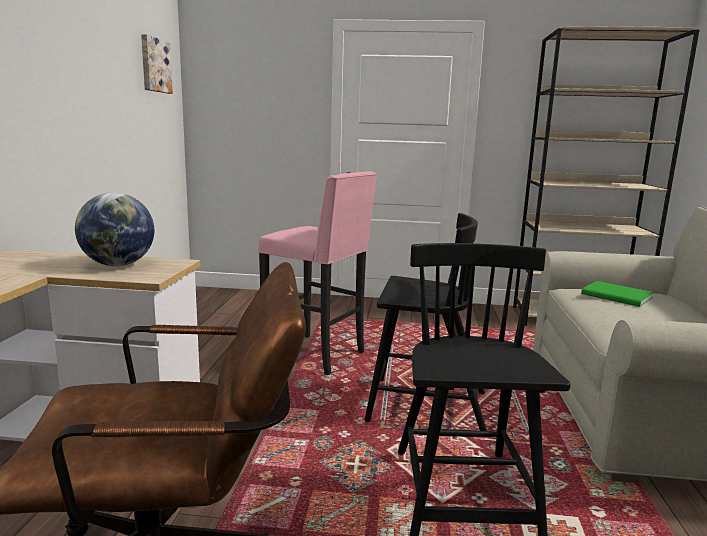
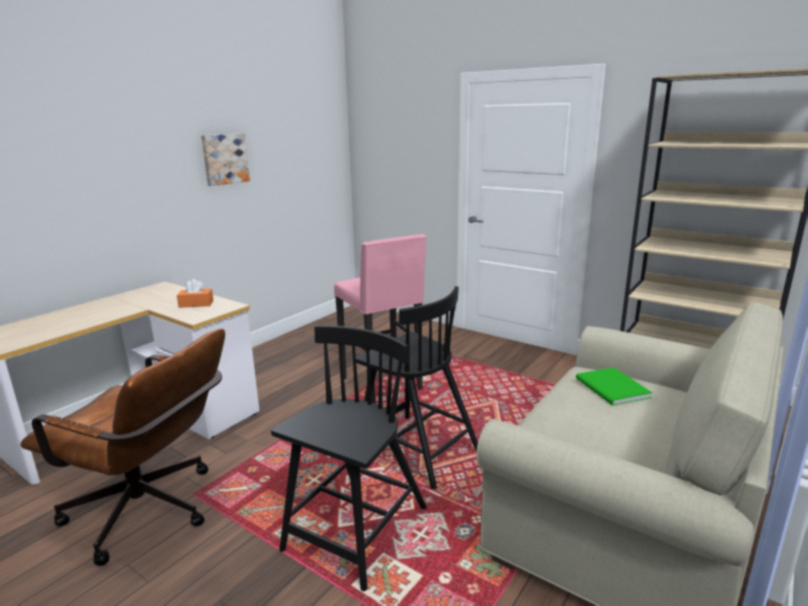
camera: 30 degrees right, 5 degrees up
globe [75,192,154,266] -> orange tissue box [177,279,214,308]
picture [141,34,173,94] -> picture moved to [201,133,250,186]

